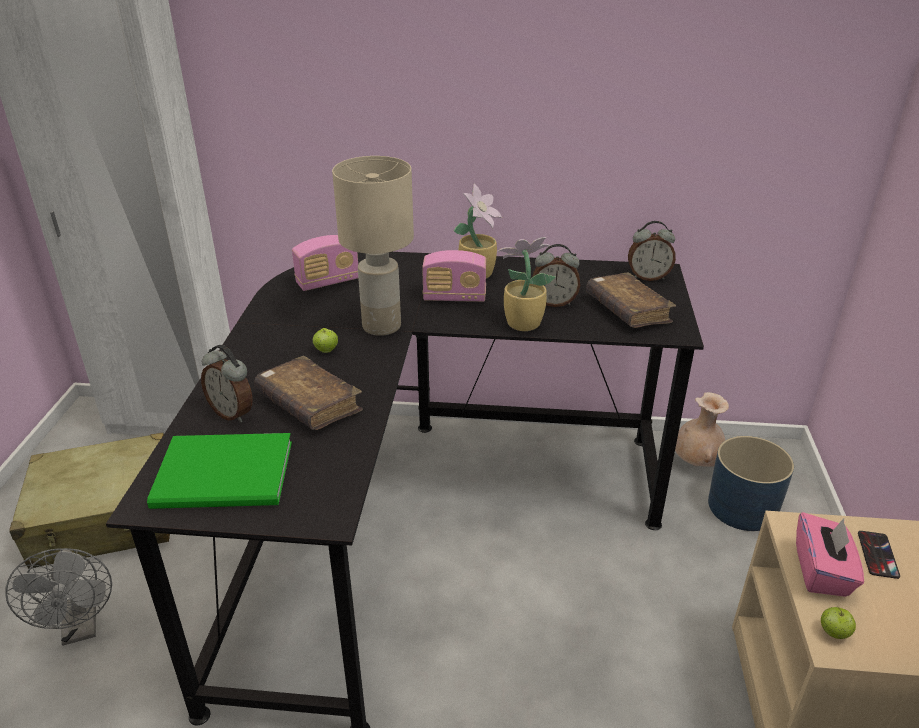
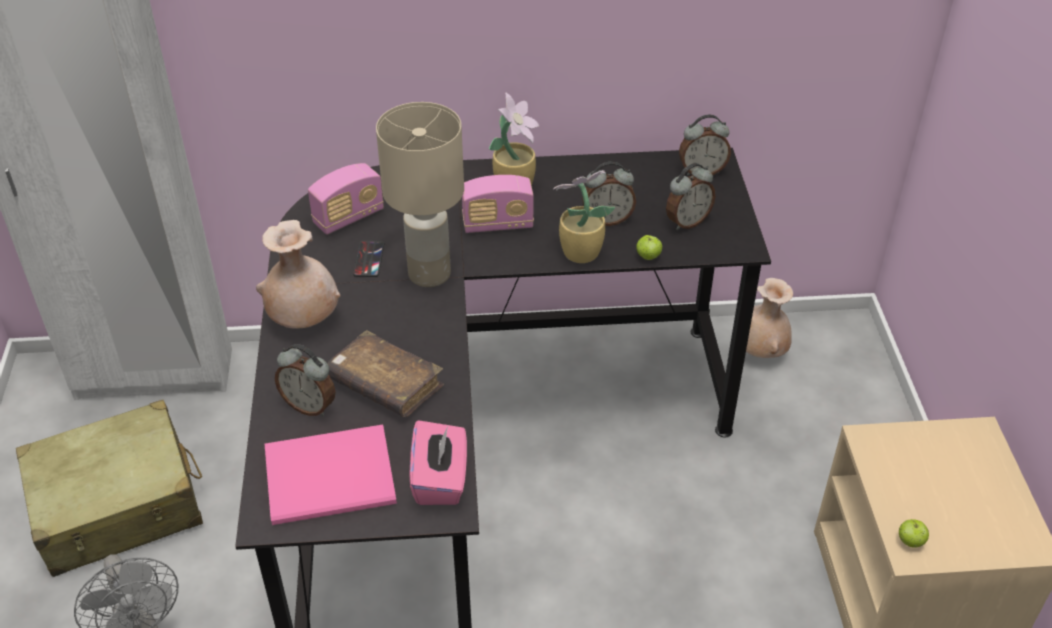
camera: 10 degrees left, 10 degrees up
green book [147,433,292,509] -> pink book [265,424,397,525]
apple [313,328,338,353] -> apple moved to [636,235,662,260]
brown book [586,272,676,328] -> alarm clock [666,163,716,230]
blue planter [708,436,794,531] -> none
pink tissue box [796,512,864,597] -> pink tissue box moved to [409,420,467,505]
phone [858,531,900,579] -> phone moved to [353,240,384,277]
none -> beige vase [256,220,341,328]

